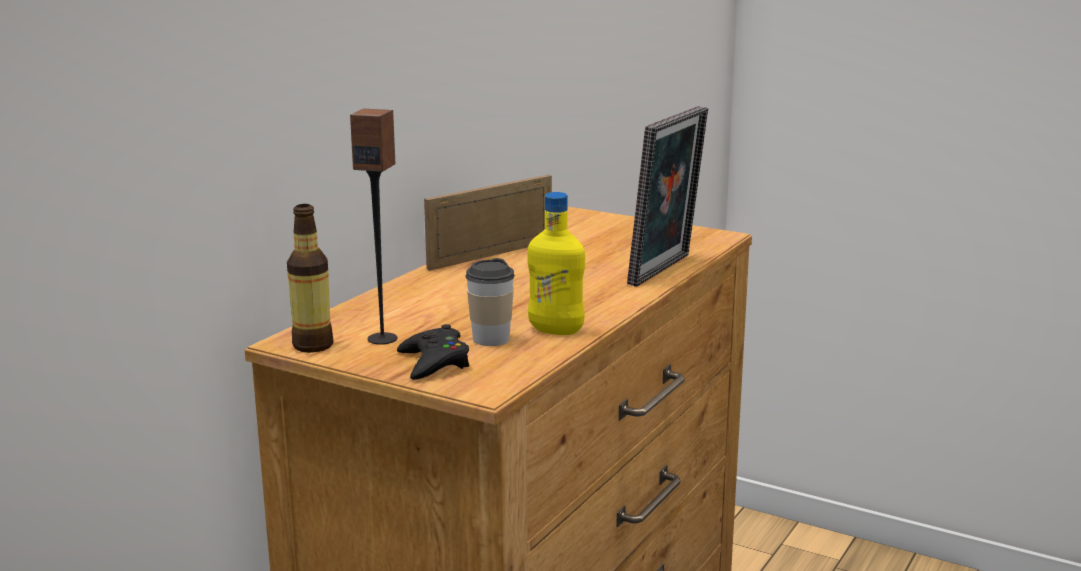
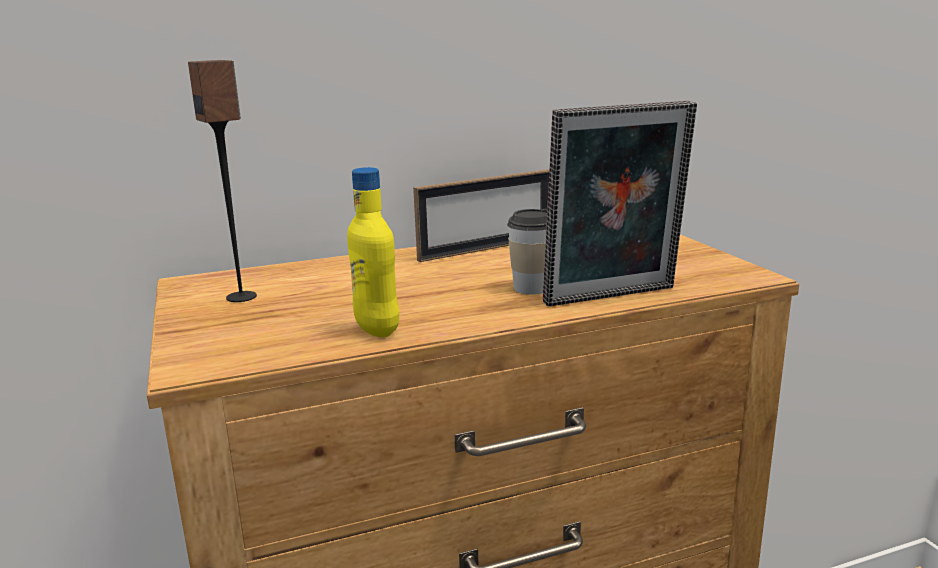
camera: 40 degrees right, 0 degrees up
bottle [287,204,333,353] -> none
black game controller [397,324,470,380] -> none
picture frame [424,175,552,271] -> picture frame turned 150 degrees clockwise [413,169,549,262]
cup [465,258,515,346] -> cup moved to [507,209,547,295]

